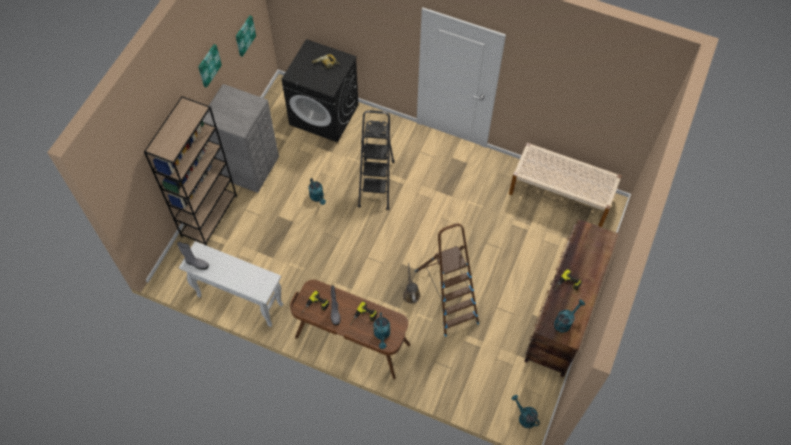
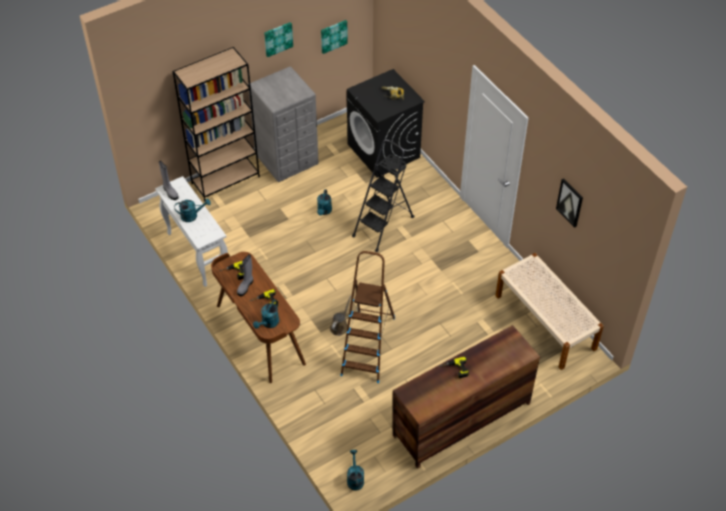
camera: 35 degrees right, 10 degrees down
turquoise watering can [554,299,585,333] -> turquoise watering can moved to [174,199,211,222]
none -> picture [556,178,583,228]

